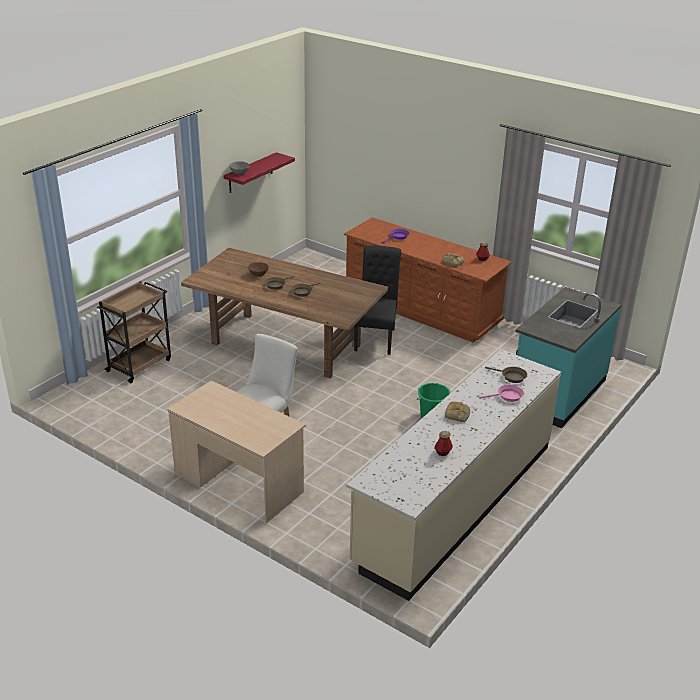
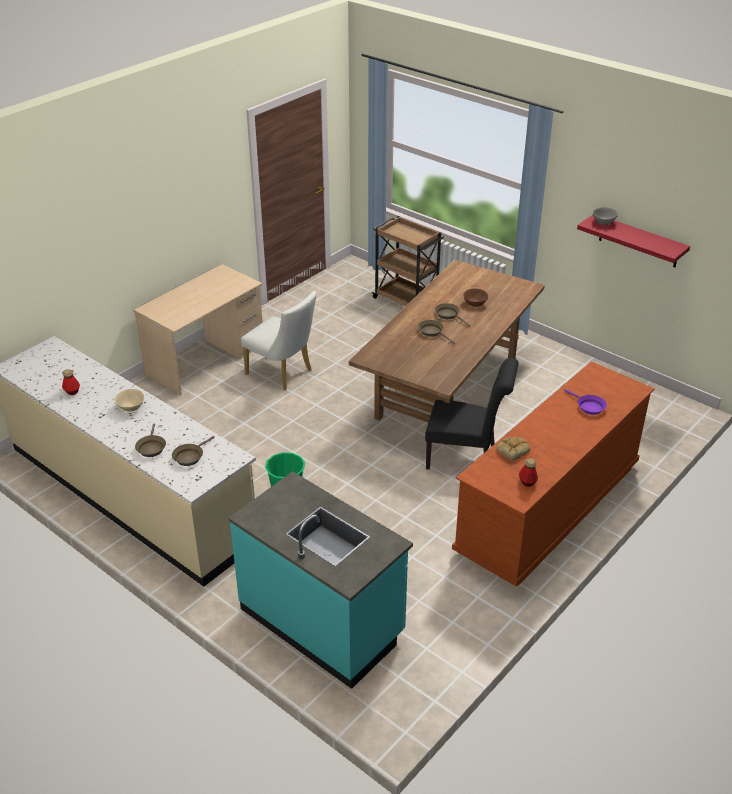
camera: 95 degrees right, 5 degrees up
bread [445,401,470,422] -> beige bowl [115,389,144,411]
pink frying pan [479,385,524,402] -> brown frying pan [135,424,166,457]

